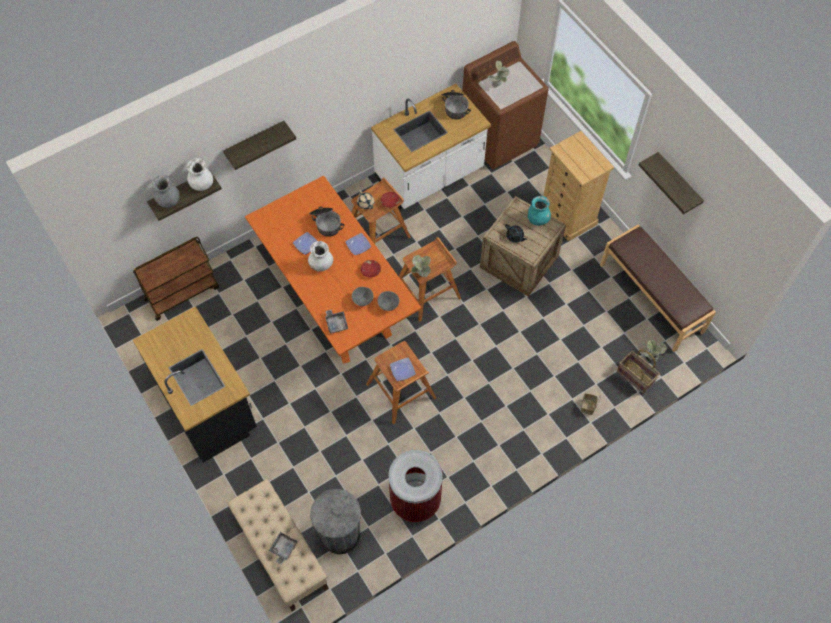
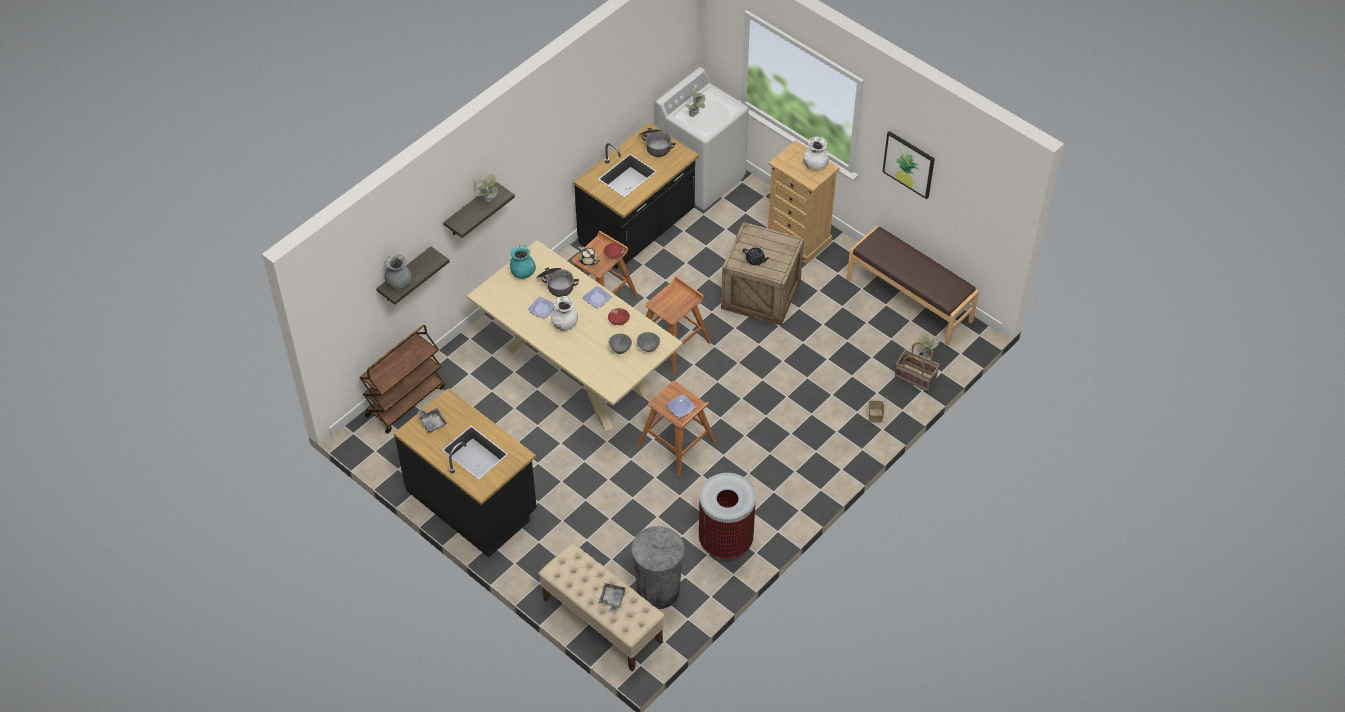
camera: 15 degrees left, 10 degrees down
white vase [187,158,213,191] -> white vase moved to [803,137,829,170]
orange dining table [245,175,421,363] -> beige dining table [467,240,683,431]
grey tray [325,309,348,334] -> grey tray moved to [418,408,447,433]
white counter [371,84,491,209] -> black counter [573,123,699,269]
potted plant [411,255,431,277] -> potted plant moved to [475,174,498,202]
brown washing machine [462,41,549,169] -> white washing machine [656,67,749,210]
turquoise vase [528,196,551,226] -> turquoise vase moved to [510,245,536,279]
shelf [639,152,704,214] -> picture [882,131,935,199]

